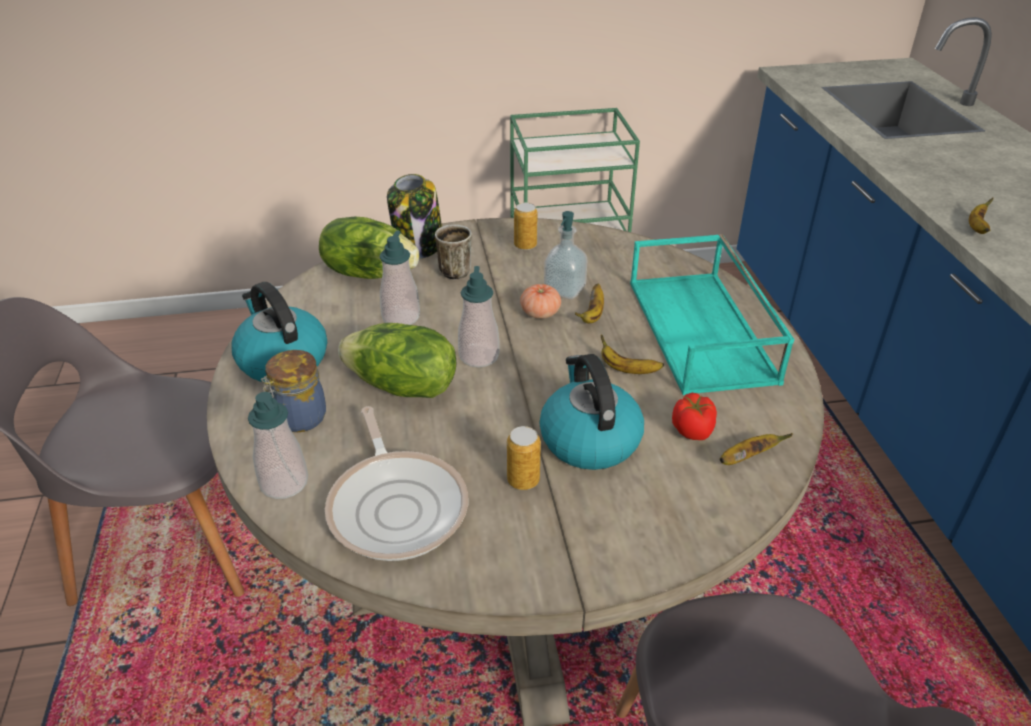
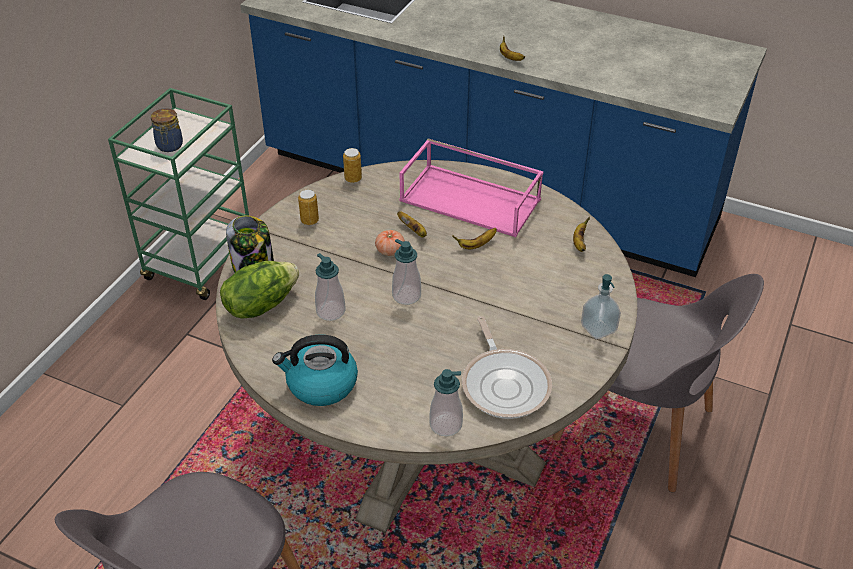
camera: 55 degrees left, 5 degrees up
jar [261,350,326,432] -> jar moved to [151,108,183,152]
frying pan [325,406,468,561] -> frying pan turned 60 degrees clockwise [462,316,552,419]
lettuce [338,323,456,398] -> none
mug [435,225,472,280] -> none
can [507,426,541,490] -> can moved to [343,148,362,183]
kettle [539,354,644,470] -> none
soap dispenser [544,211,587,299] -> soap dispenser moved to [581,274,621,339]
turquoise tray [630,234,794,395] -> pink tray [400,139,543,237]
tomato [672,393,717,440] -> none

